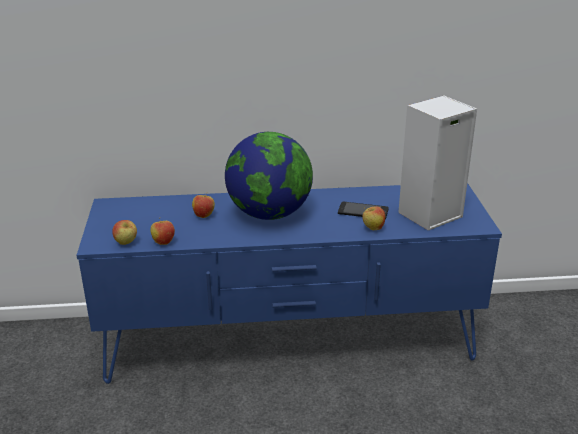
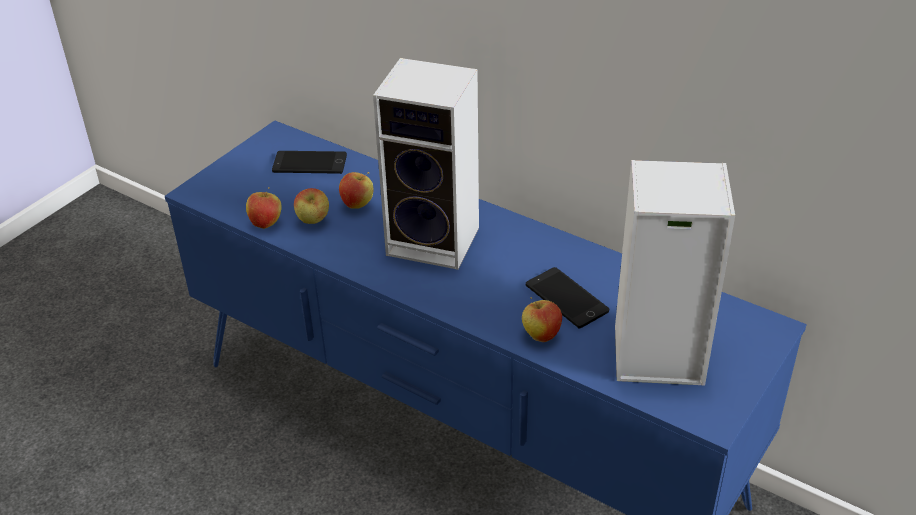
camera: 40 degrees right, 10 degrees up
apple [112,220,137,245] -> apple moved to [294,188,329,224]
globe [225,132,313,220] -> speaker [373,58,479,270]
none -> phone [272,151,347,174]

